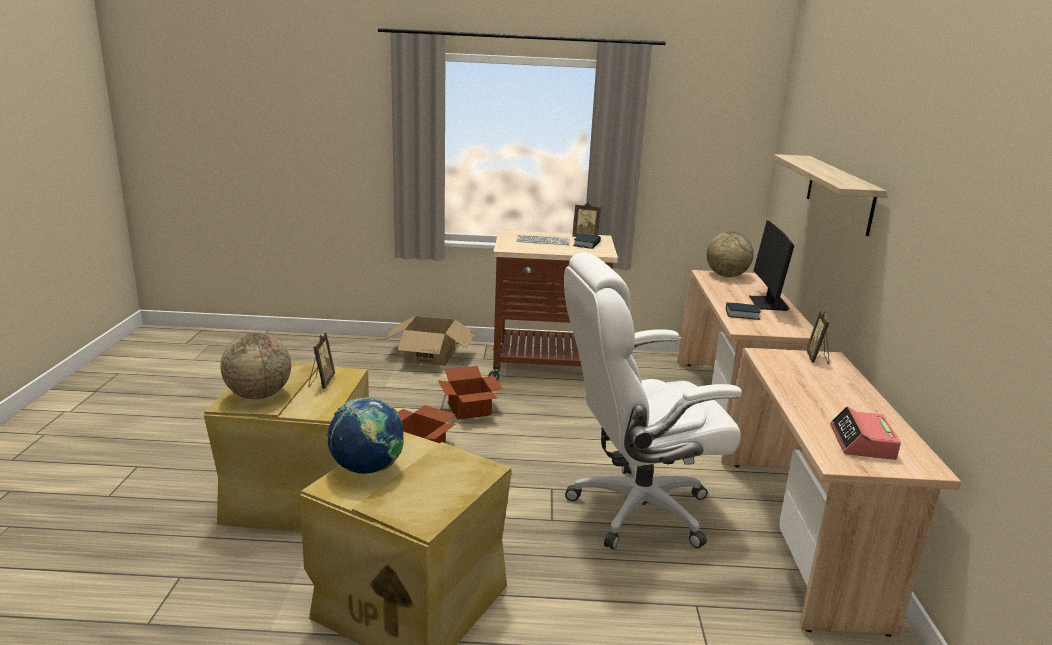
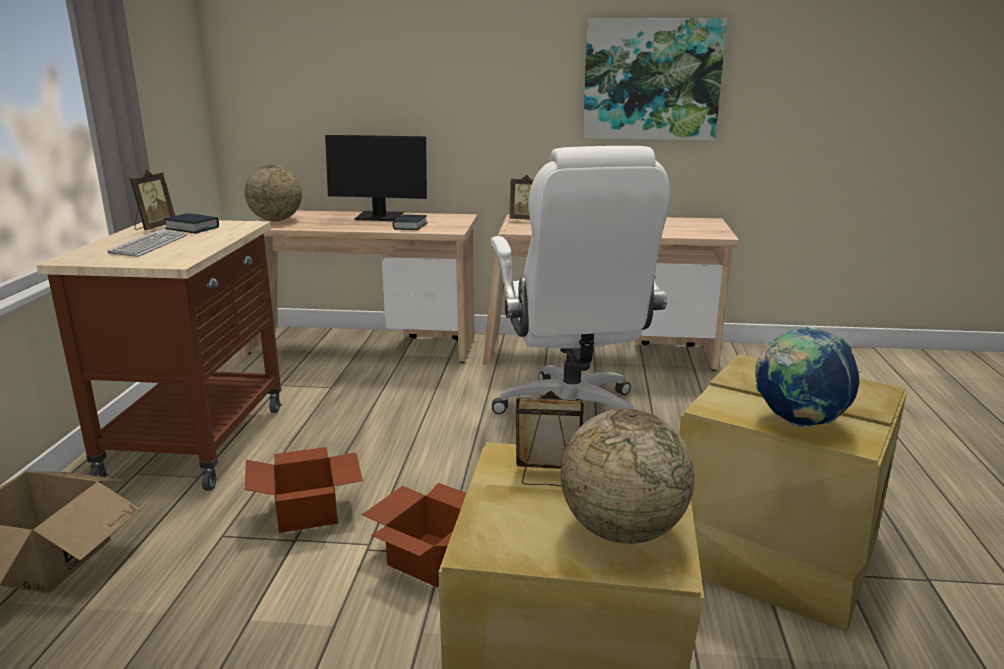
camera: 85 degrees left, 0 degrees up
shelf [773,154,887,236] -> none
alarm clock [830,406,901,460] -> none
none -> picture [583,18,727,140]

